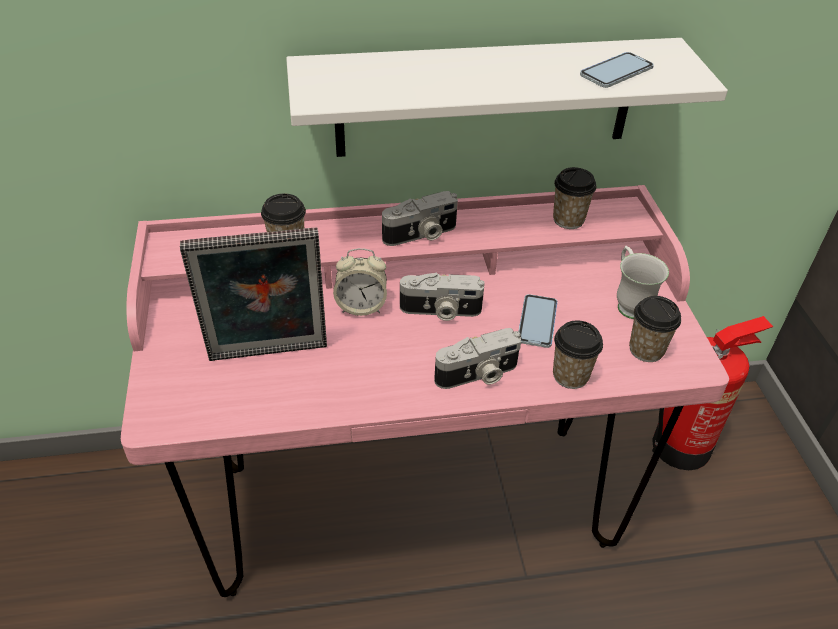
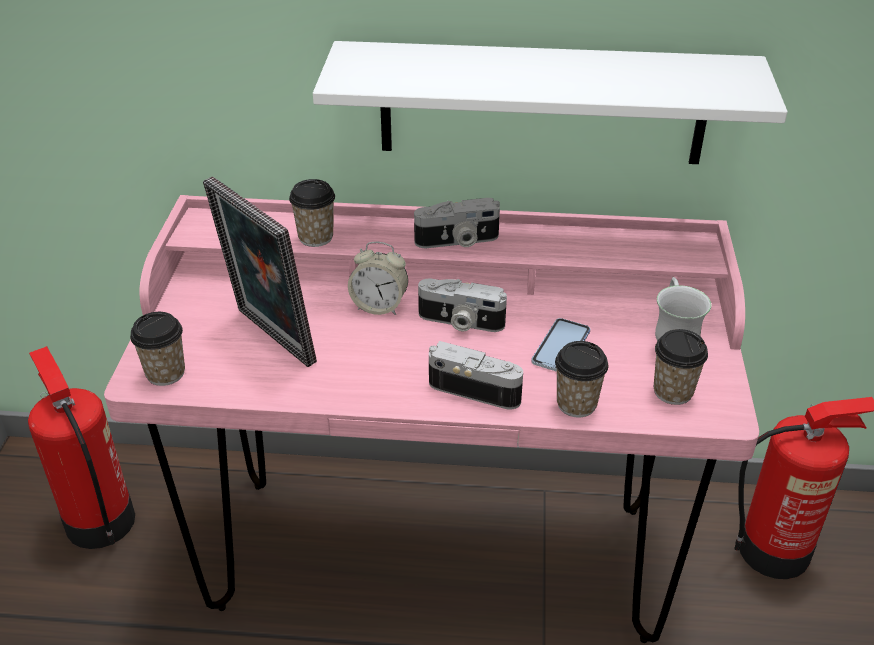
camera: 15 degrees right, 5 degrees down
picture frame [180,228,327,361] -> picture frame turned 45 degrees clockwise [203,176,317,367]
camera [434,328,521,389] -> camera turned 150 degrees counterclockwise [429,341,523,410]
cup [553,167,597,229] -> cup moved to [130,312,185,386]
phone [580,52,654,88] -> none
none -> fire extinguisher [28,346,135,549]

